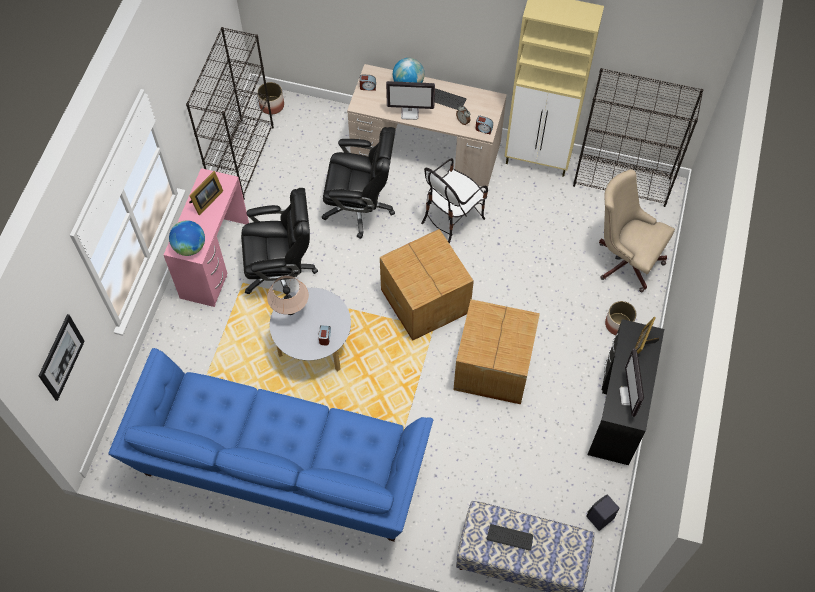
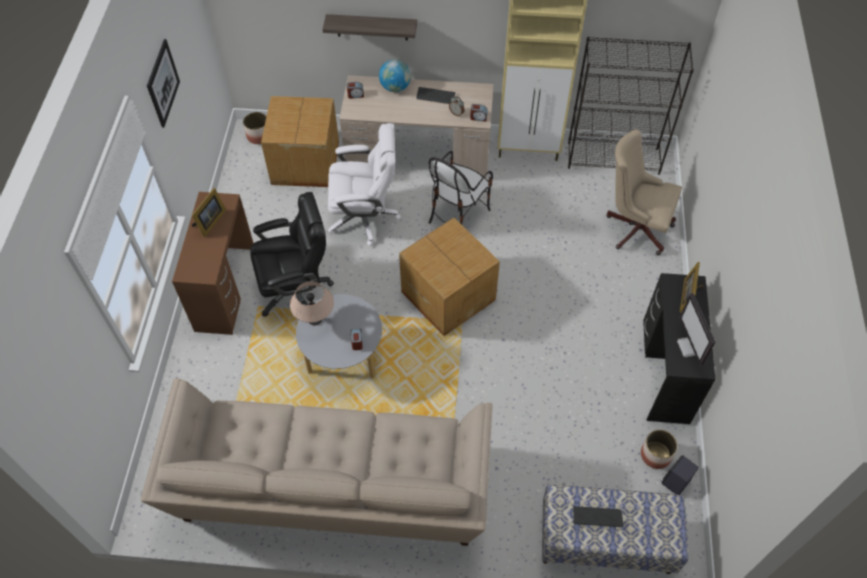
camera: 10 degrees left, 5 degrees down
picture [38,314,85,401] -> picture moved to [147,39,180,128]
blue sofa [109,348,434,541] -> beige sofa [141,378,493,546]
pink desk [164,168,249,307] -> brown desk [172,192,254,335]
globe [169,220,205,256] -> none
black bookcase [186,27,274,200] -> none
black office chair [321,127,396,239] -> white office chair [328,123,401,246]
monitor [386,81,435,120] -> none
cardboard box [454,299,540,404] -> cardboard box moved to [261,96,339,187]
planter [605,301,637,335] -> planter moved to [641,430,678,469]
none -> shelf [322,14,417,40]

